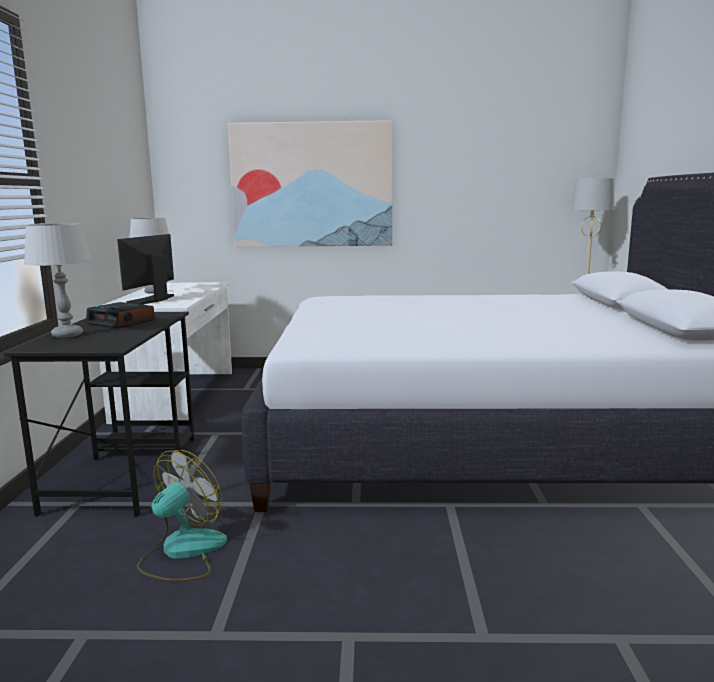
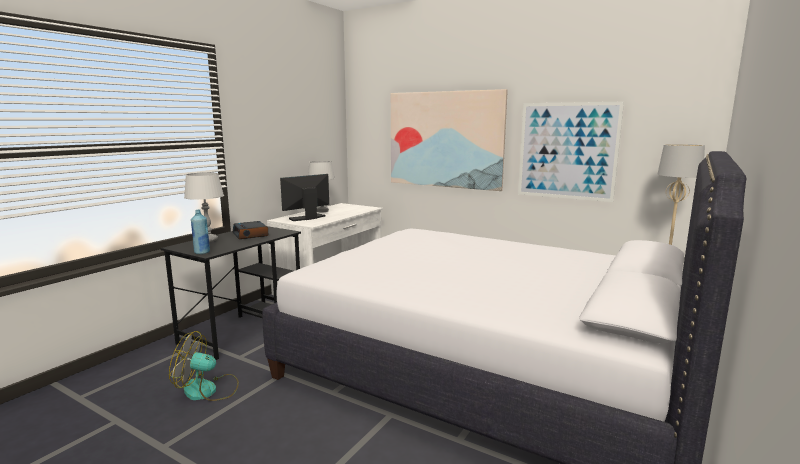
camera: 30 degrees right, 0 degrees up
fan [137,450,227,581] -> fan turned 150 degrees counterclockwise [169,331,239,401]
none -> blue bottle [191,209,210,254]
none -> picture [518,101,624,202]

